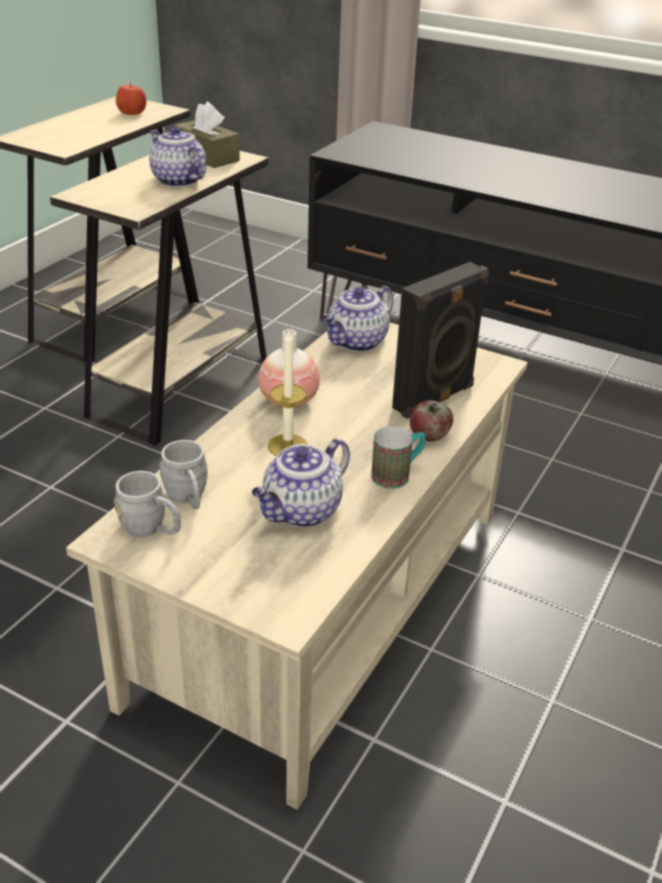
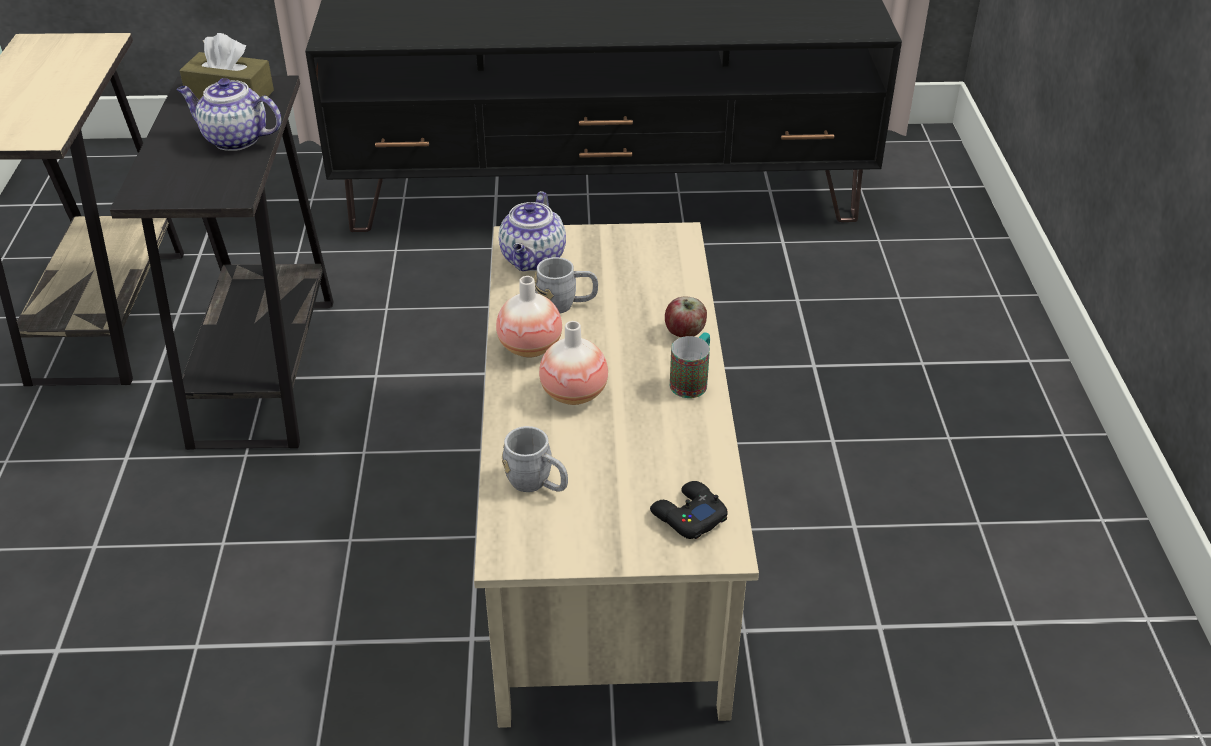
camera: 30 degrees left, 5 degrees up
beige side table [50,151,269,445] -> black side table [110,76,334,450]
grey mug [114,471,181,537] -> grey mug moved to [534,257,598,314]
apple [116,82,147,115] -> none
teapot [252,438,350,528] -> none
candle [268,331,308,456] -> vase [539,321,608,405]
black speaker [392,262,489,419] -> none
none -> black game controller [650,481,728,539]

